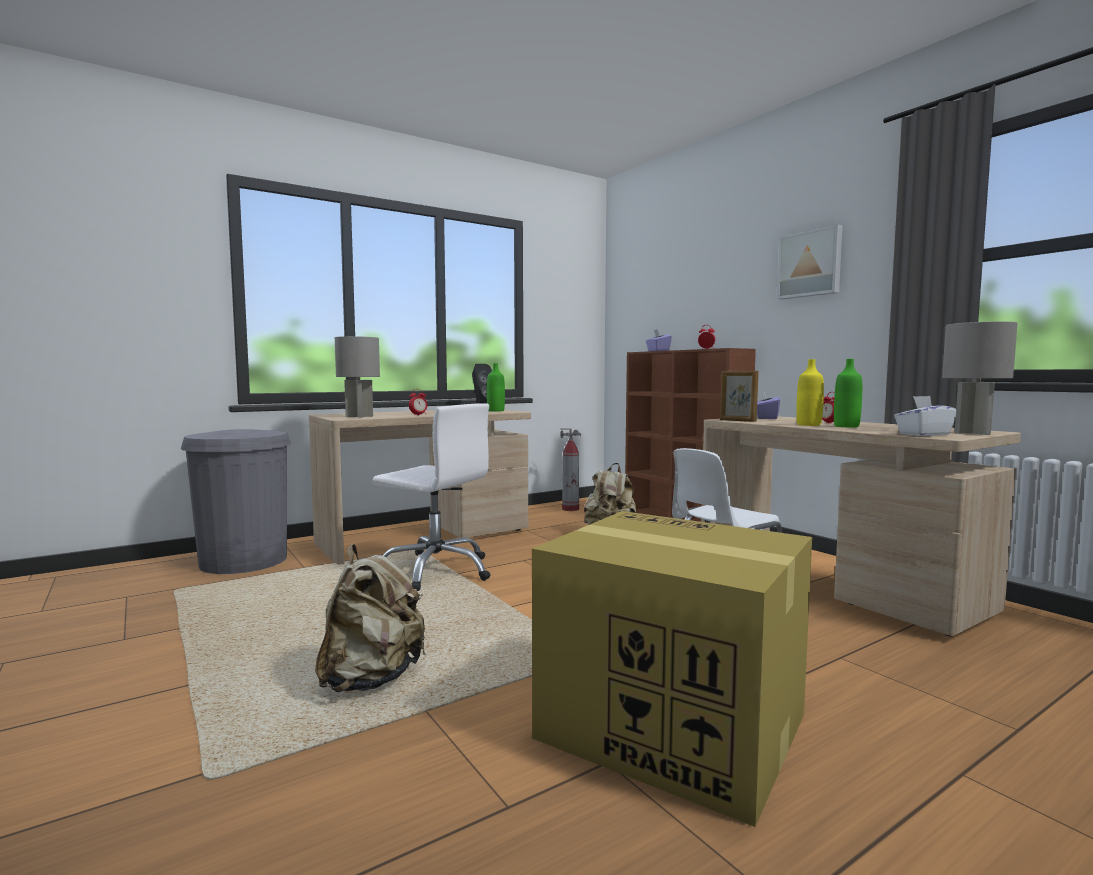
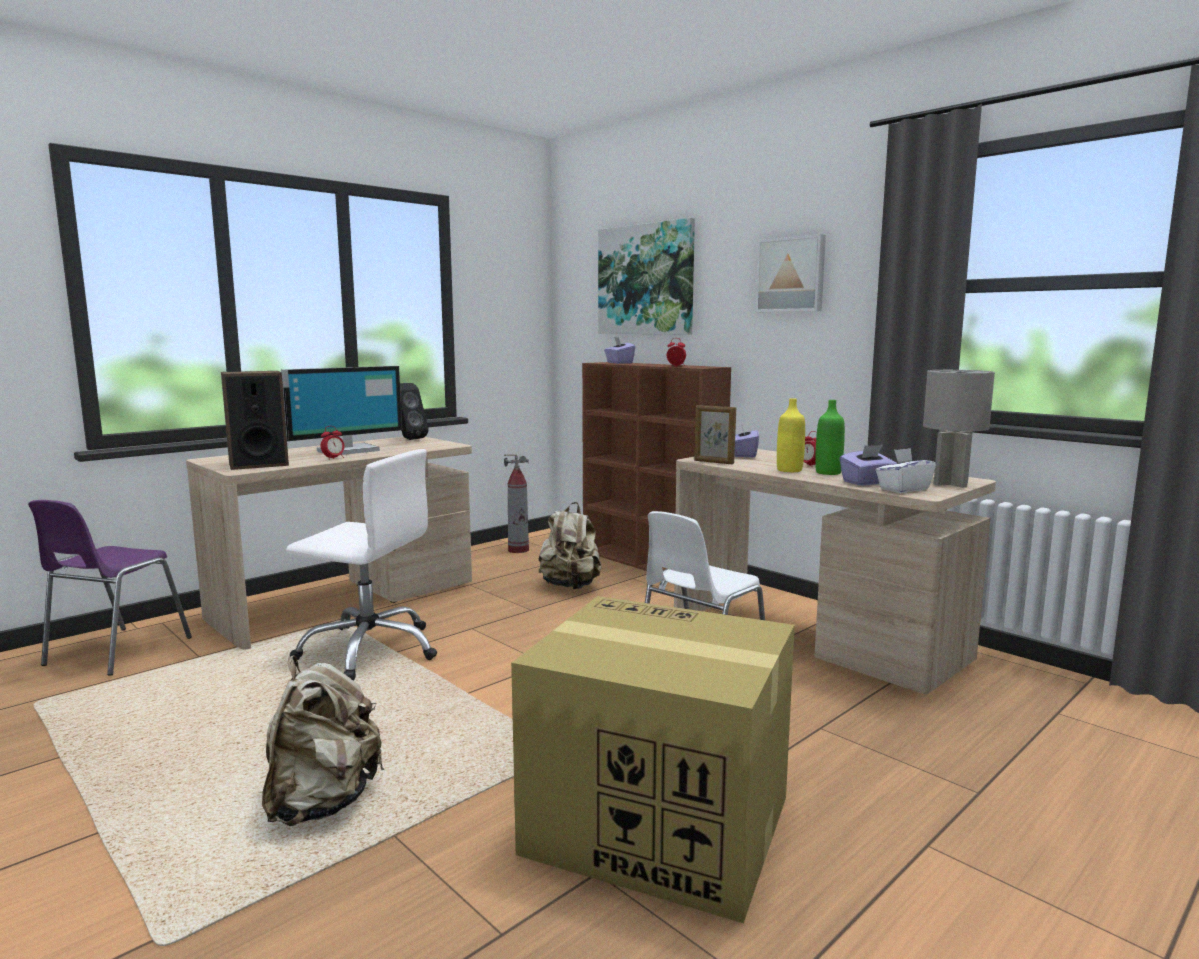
camera: 10 degrees left, 5 degrees up
grey trash can [181,429,291,574] -> purple chair [28,500,192,676]
grey table lamp [335,336,380,418] -> speaker [221,371,289,470]
green bottle [487,363,505,412] -> none
none -> monitor [281,366,402,455]
none -> picture [598,218,695,334]
none -> purple tissue box [840,445,897,486]

